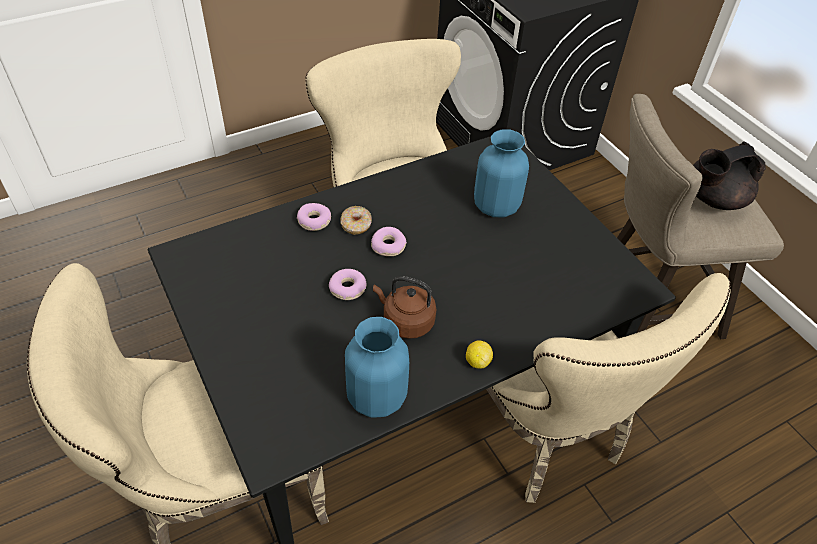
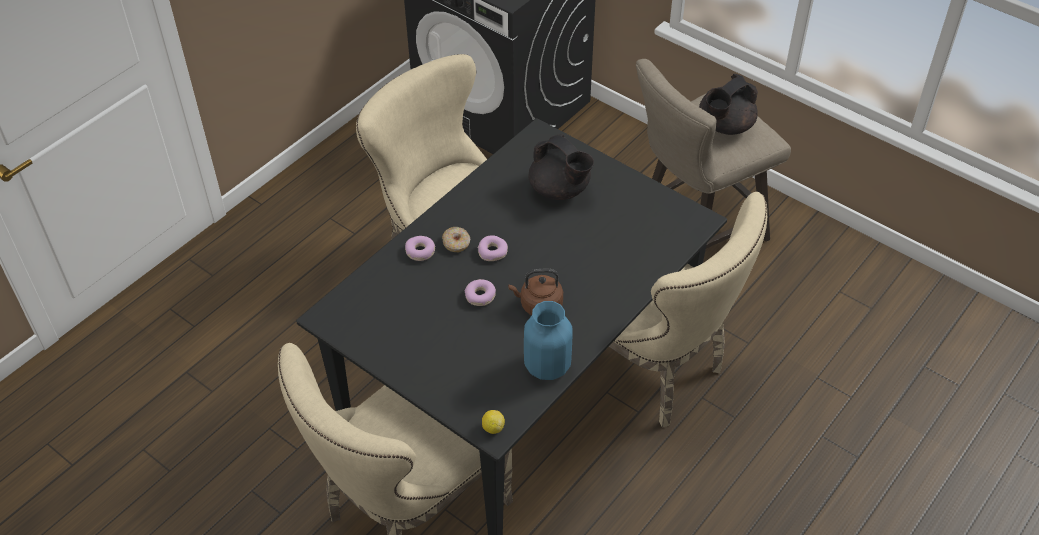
camera: 20 degrees left, 0 degrees up
lemon [466,341,493,369] -> lemon moved to [482,410,505,434]
blue vase [474,129,529,217] -> black teapot [529,134,594,200]

